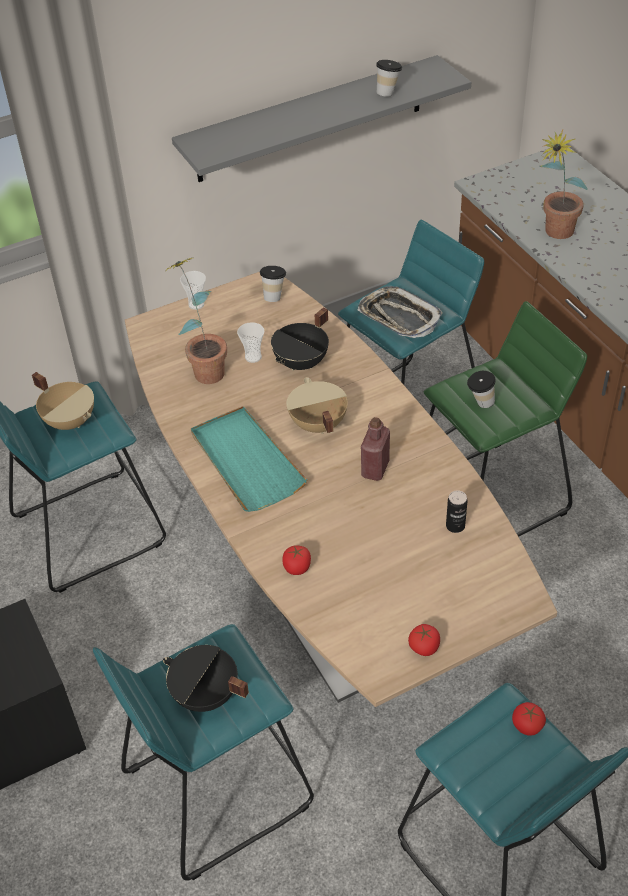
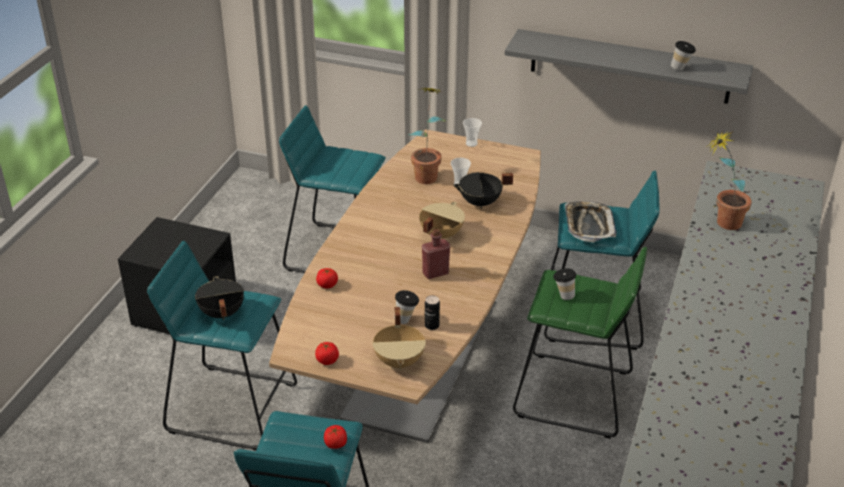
camera: 45 degrees right, 10 degrees down
beige cooking pot [32,372,94,430] -> beige cooking pot moved to [372,307,426,370]
turquoise tray [191,406,307,512] -> none
cup [260,266,286,302] -> cup moved to [394,290,419,324]

